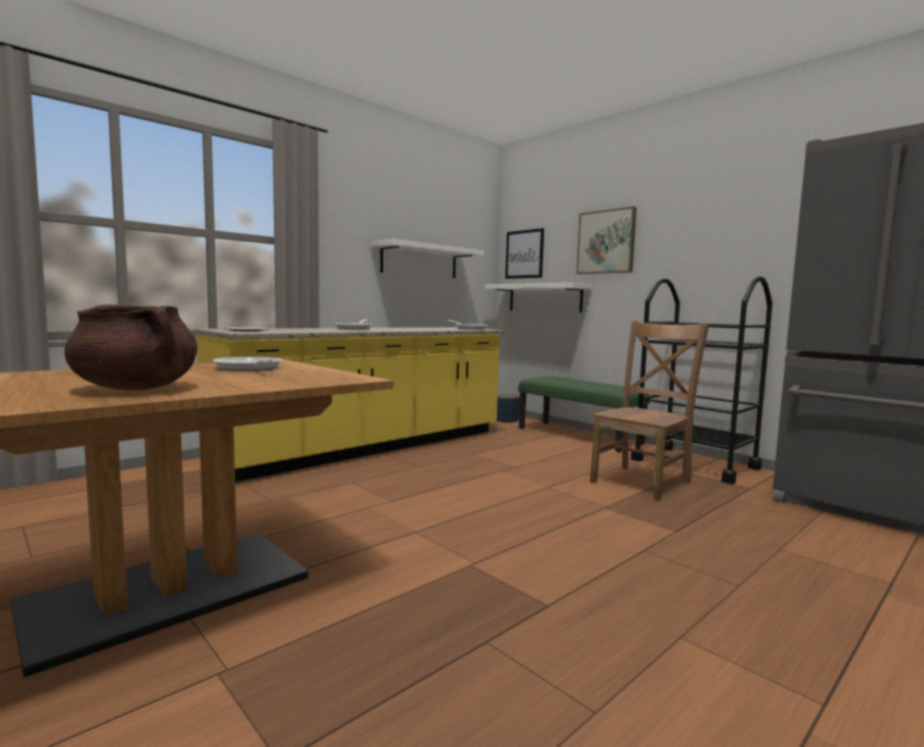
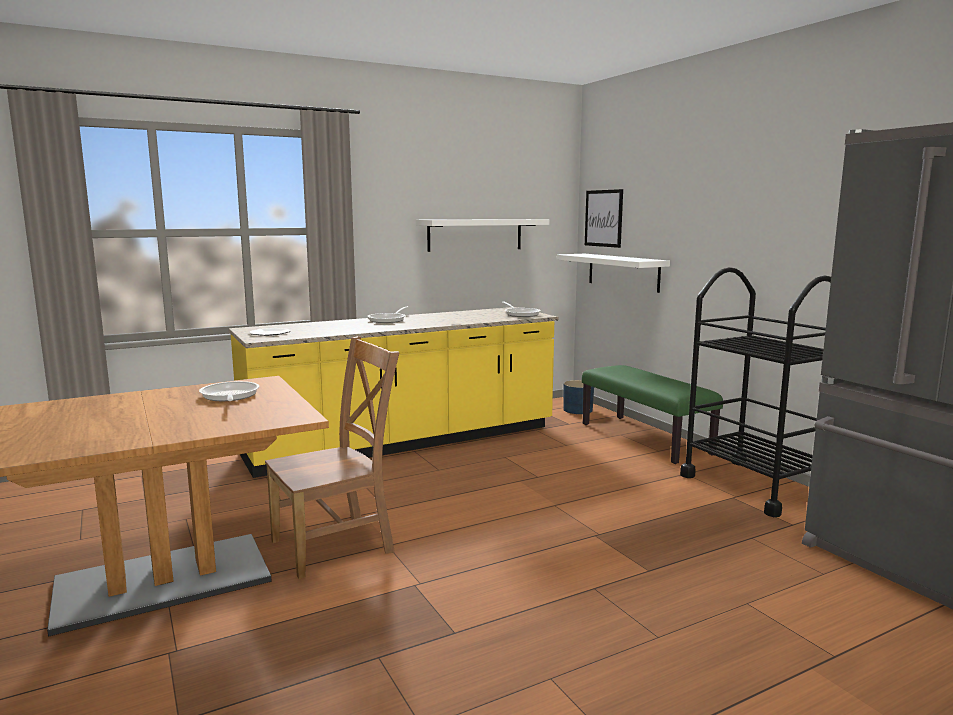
camera: 15 degrees right, 5 degrees up
brown cooking pot [64,304,197,390] -> none
picture [576,207,637,274] -> none
brown chair [590,321,710,501] -> brown chair moved to [265,336,400,579]

